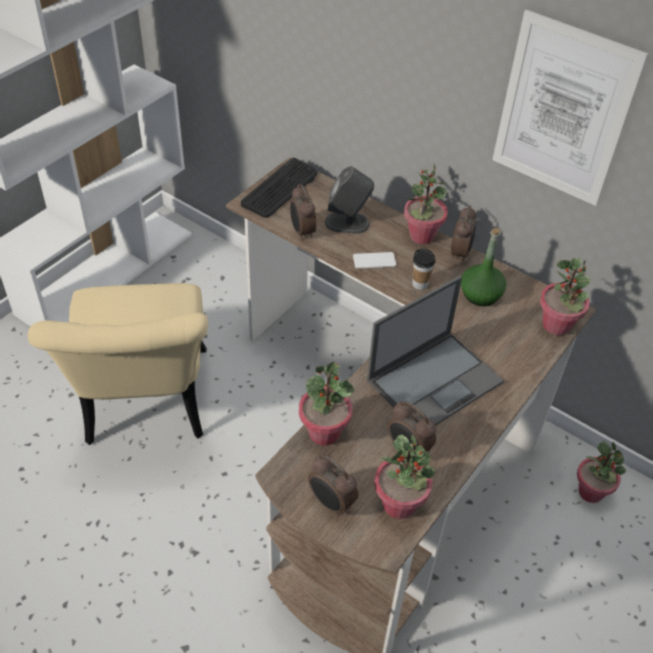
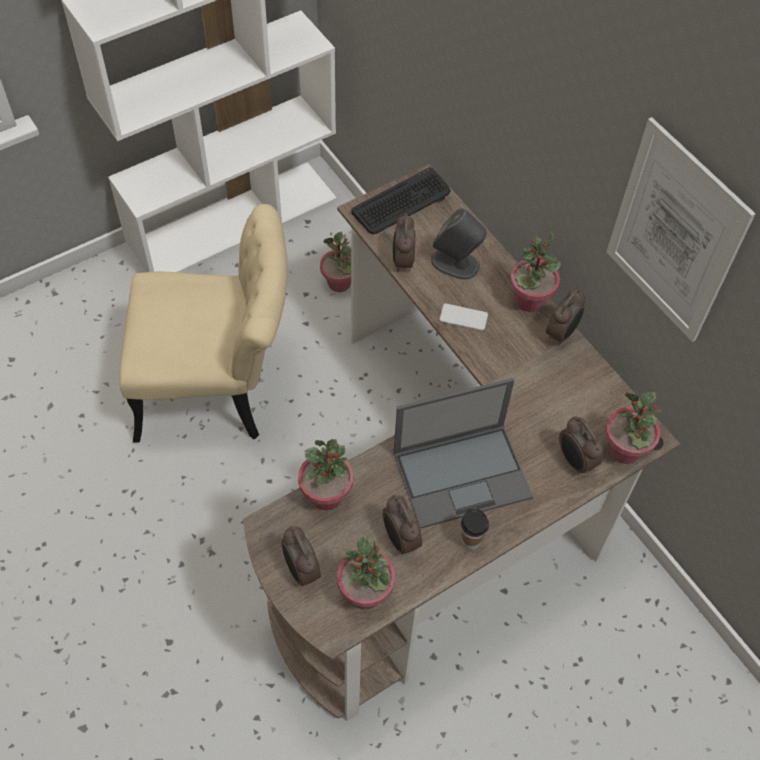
camera: 20 degrees right, 10 degrees up
beige chair [28,283,208,445] -> beige chair turned 105 degrees counterclockwise [120,204,287,443]
cup [412,248,436,290] -> cup moved to [461,509,489,550]
green bottle [461,228,506,306] -> none
potted plant [577,441,626,503] -> potted plant moved to [320,232,351,292]
none -> alarm clock [559,416,603,475]

